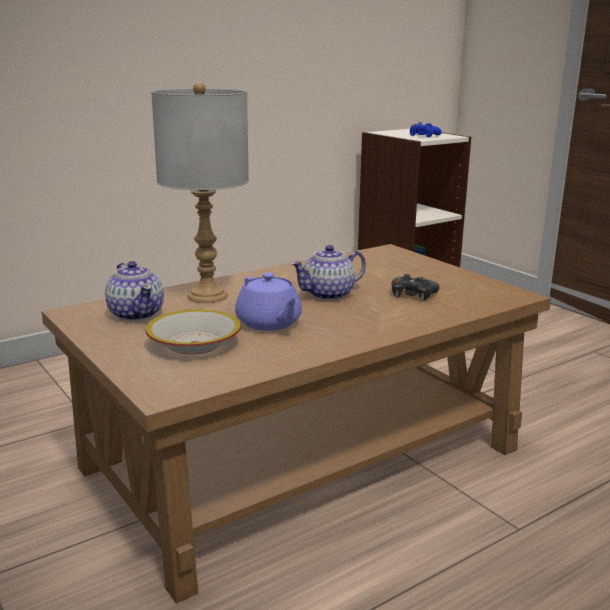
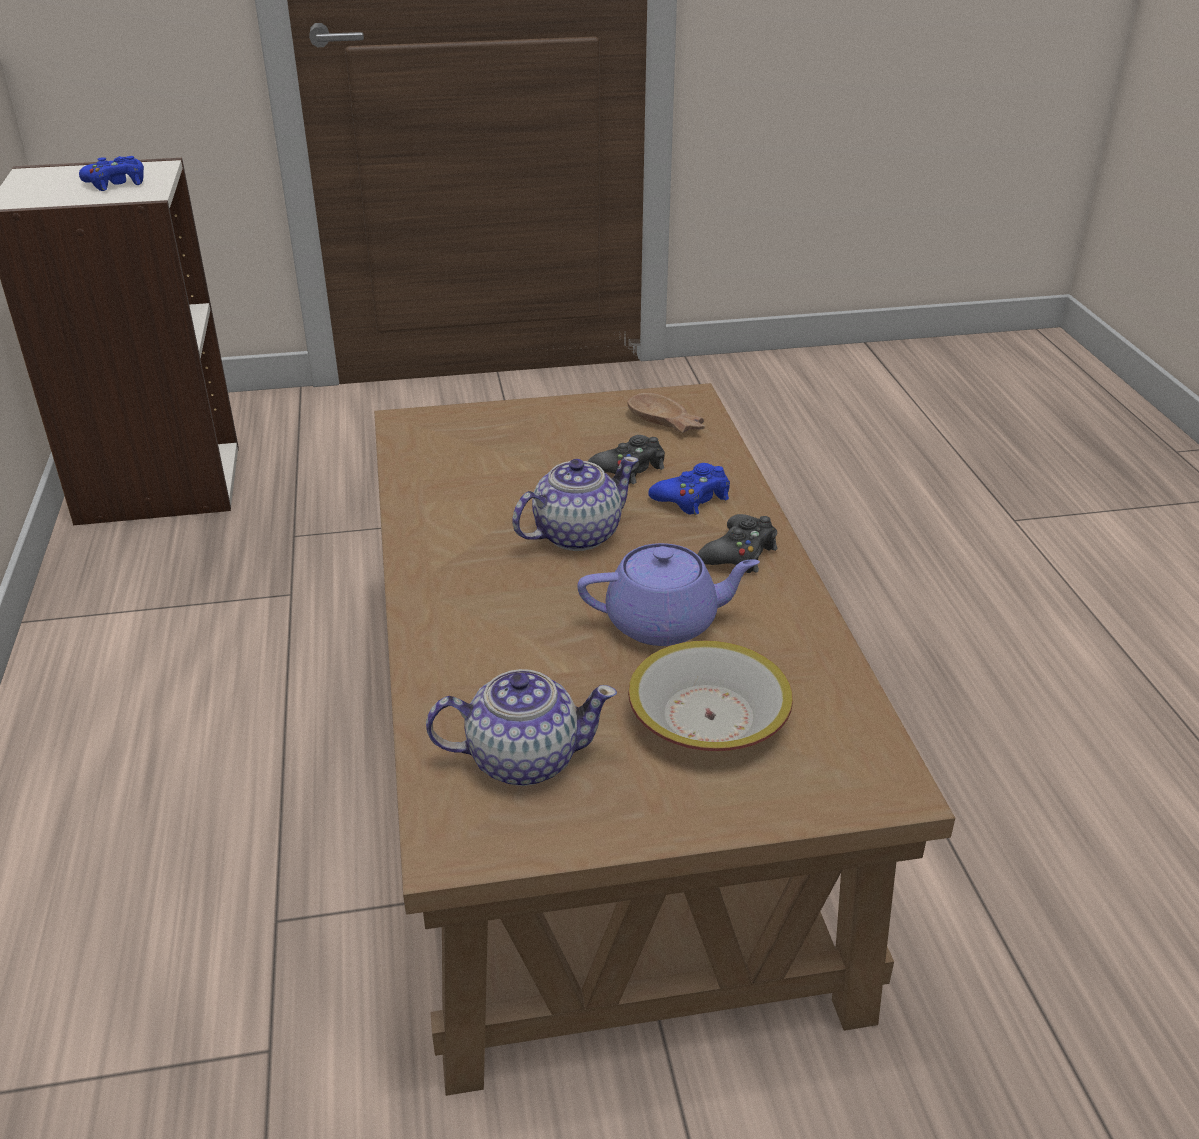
camera: 65 degrees left, 15 degrees up
grey table lamp [151,82,249,303] -> none
teapot [290,245,366,300] -> teapot turned 120 degrees counterclockwise [512,456,638,551]
none -> brown bowl [628,392,705,433]
none -> blue game controller [648,463,730,515]
none -> black game controller [697,514,777,573]

